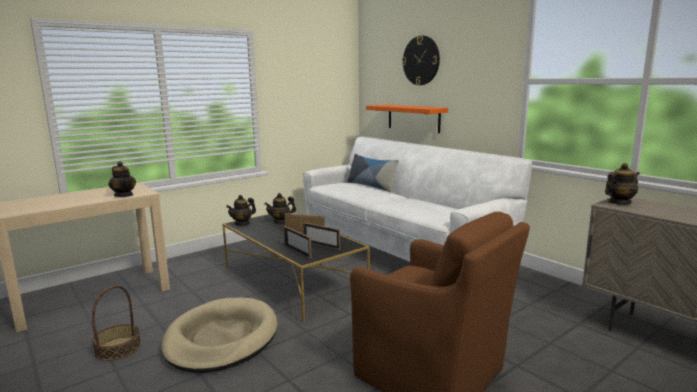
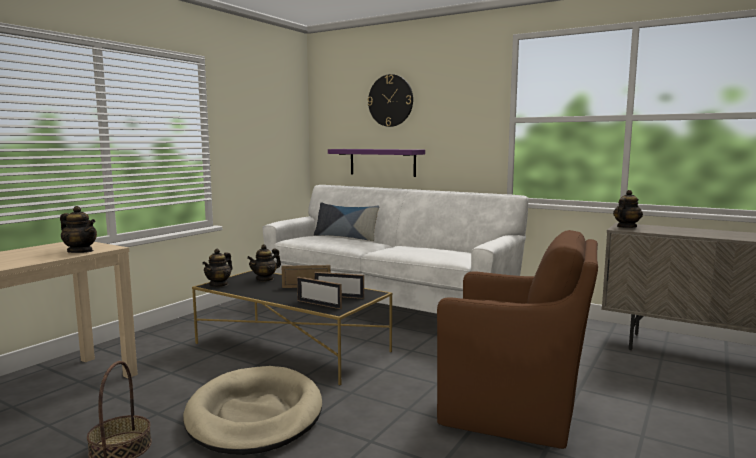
camera: 20 degrees left, 5 degrees down
orange shelf [366,105,448,133] -> purple shelf [328,149,425,177]

